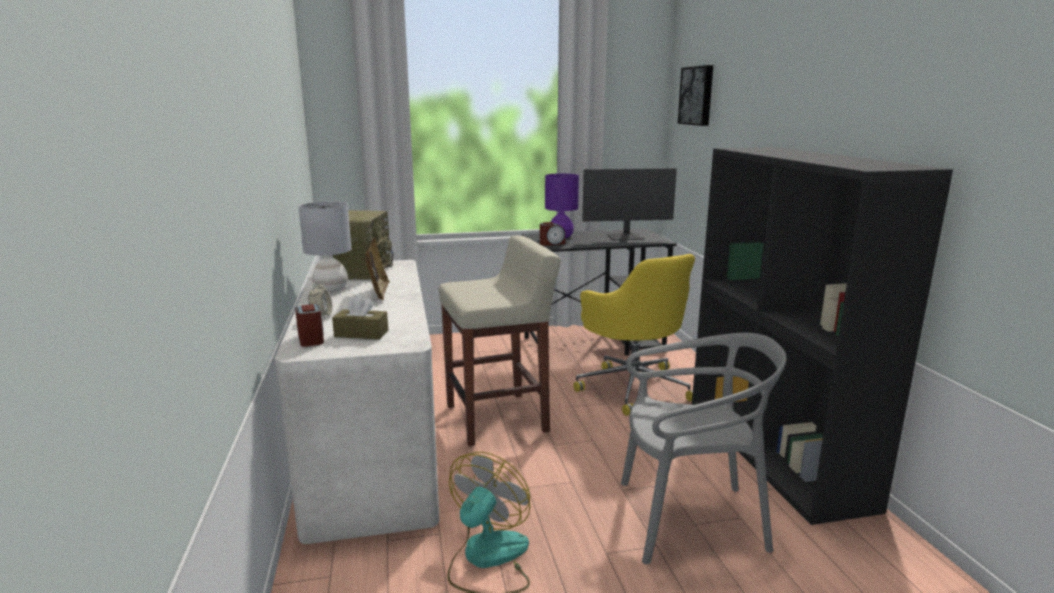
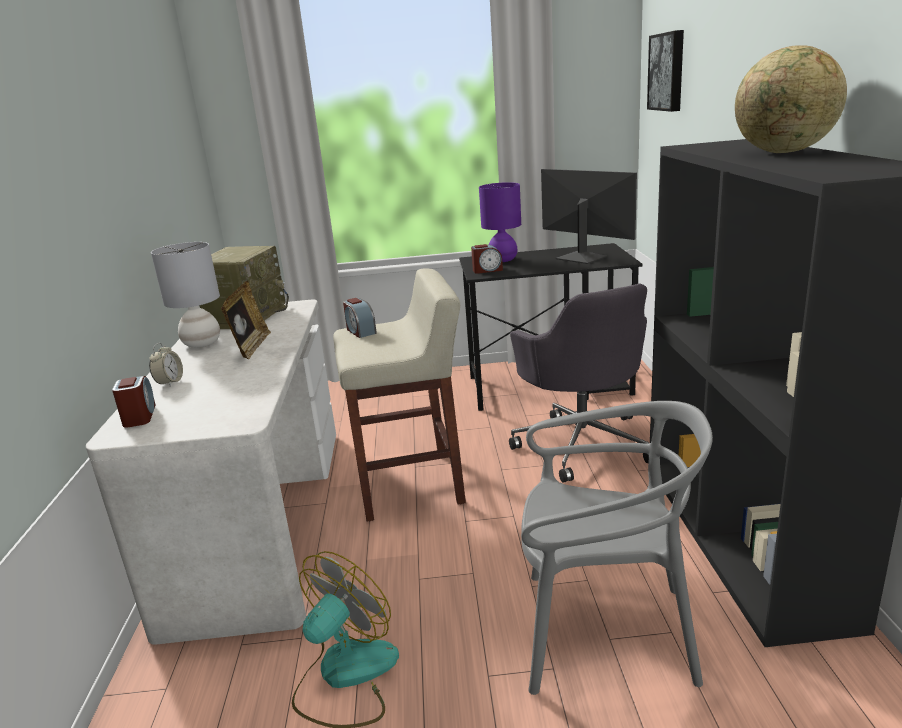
camera: 10 degrees right, 5 degrees up
brown tissue box [332,294,388,339] -> none
yellow office chair [574,254,695,416] -> grey office chair [509,284,649,483]
monitor [582,168,677,240] -> monitor turned 135 degrees counterclockwise [541,169,637,264]
none -> alarm clock [343,298,377,338]
none -> globe [735,45,847,153]

